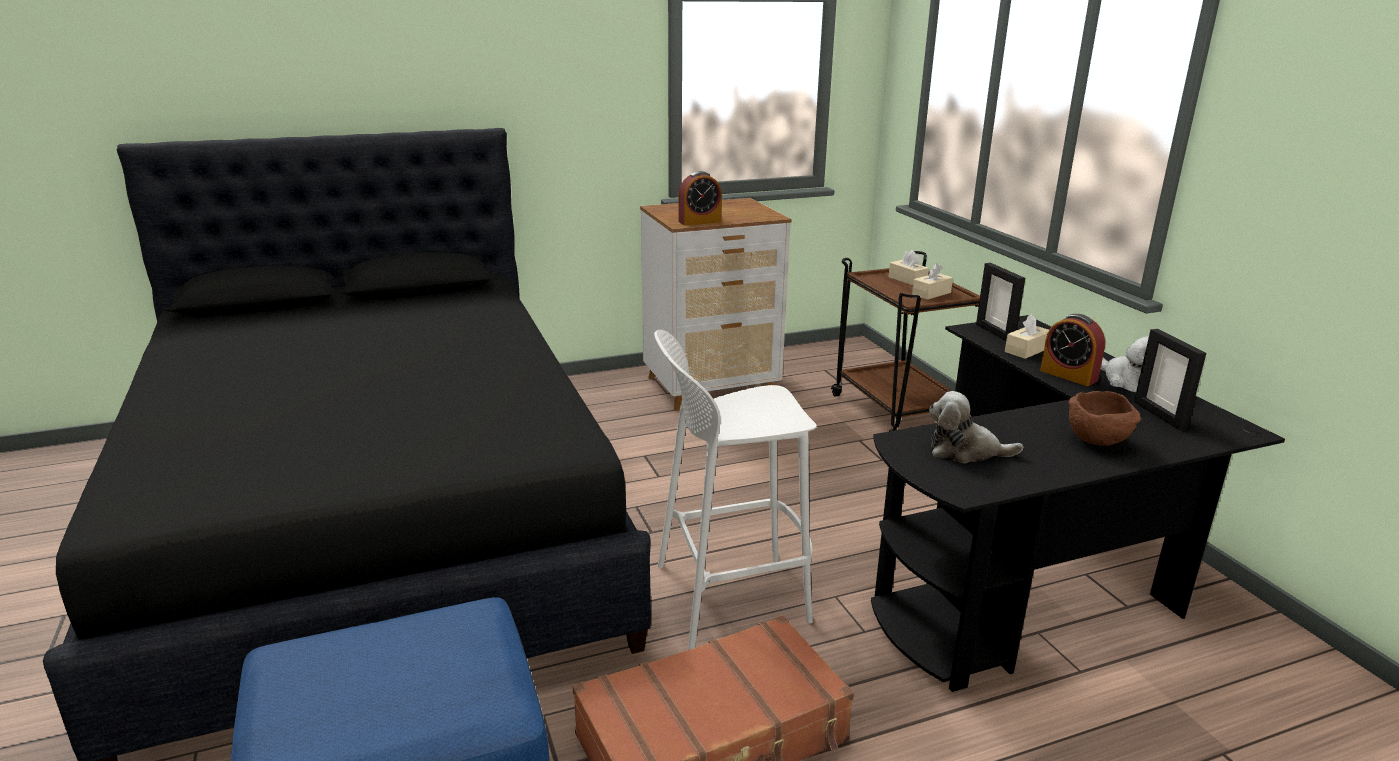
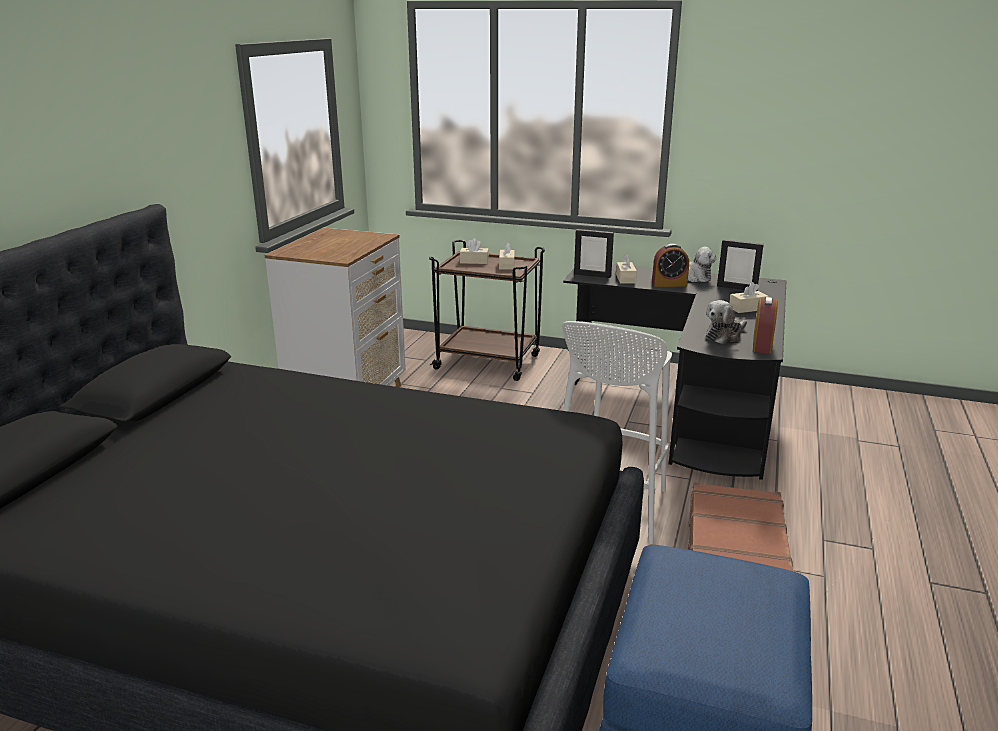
camera: 50 degrees left, 0 degrees up
alarm clock [679,171,722,226] -> alarm clock moved to [753,297,778,354]
brown bowl [1069,391,1141,446] -> beige tissue box [730,282,769,313]

